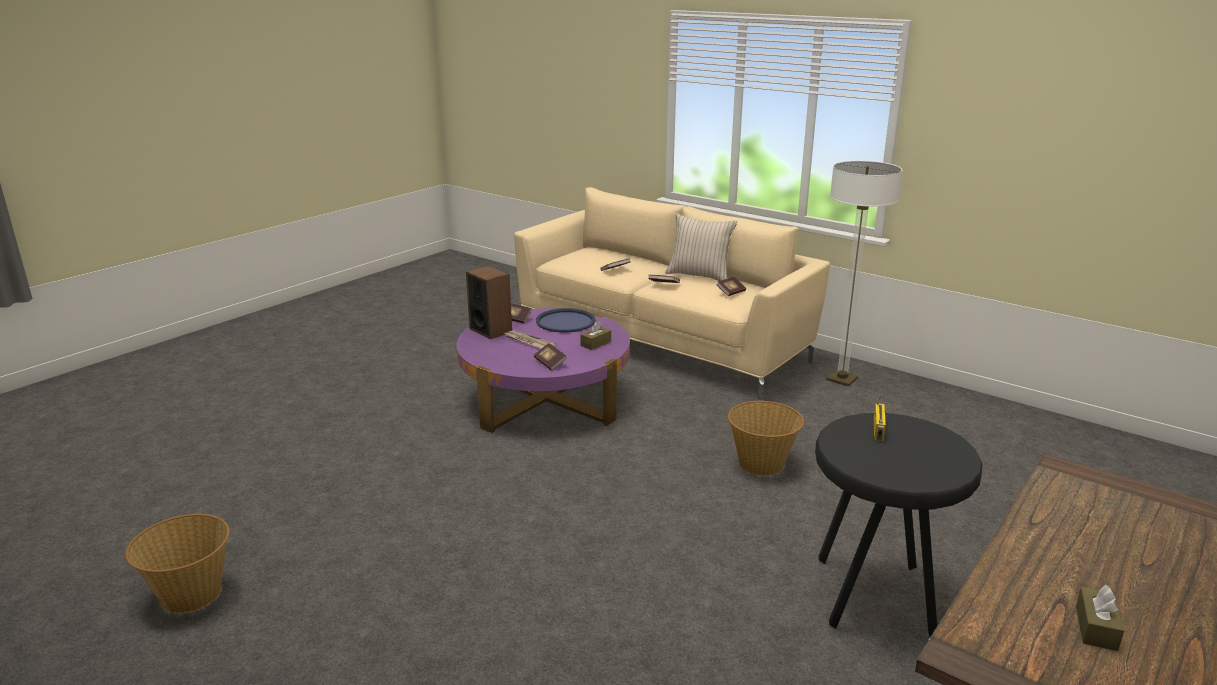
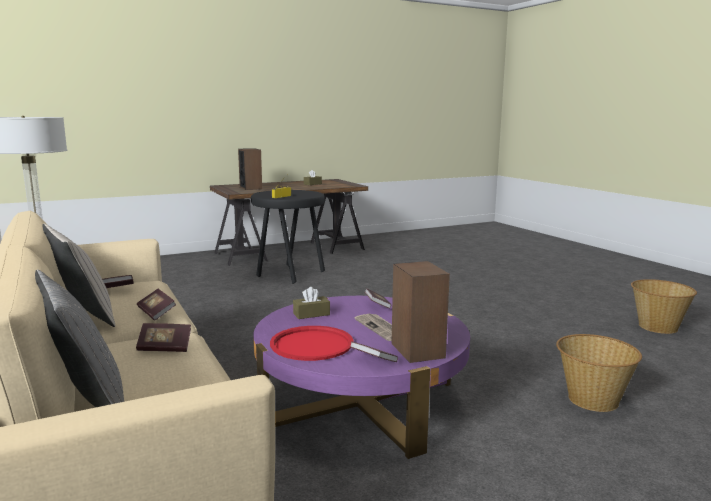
camera: 155 degrees left, 10 degrees down
blue tray [536,308,596,333] -> red tray [270,326,354,361]
basket [728,401,804,476] -> basket moved to [556,334,642,412]
none -> grey pillow [35,270,124,407]
none -> speaker [238,148,262,190]

